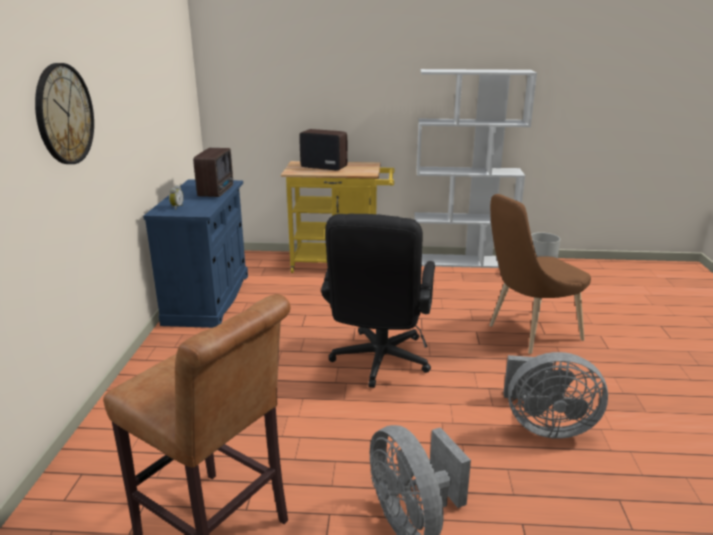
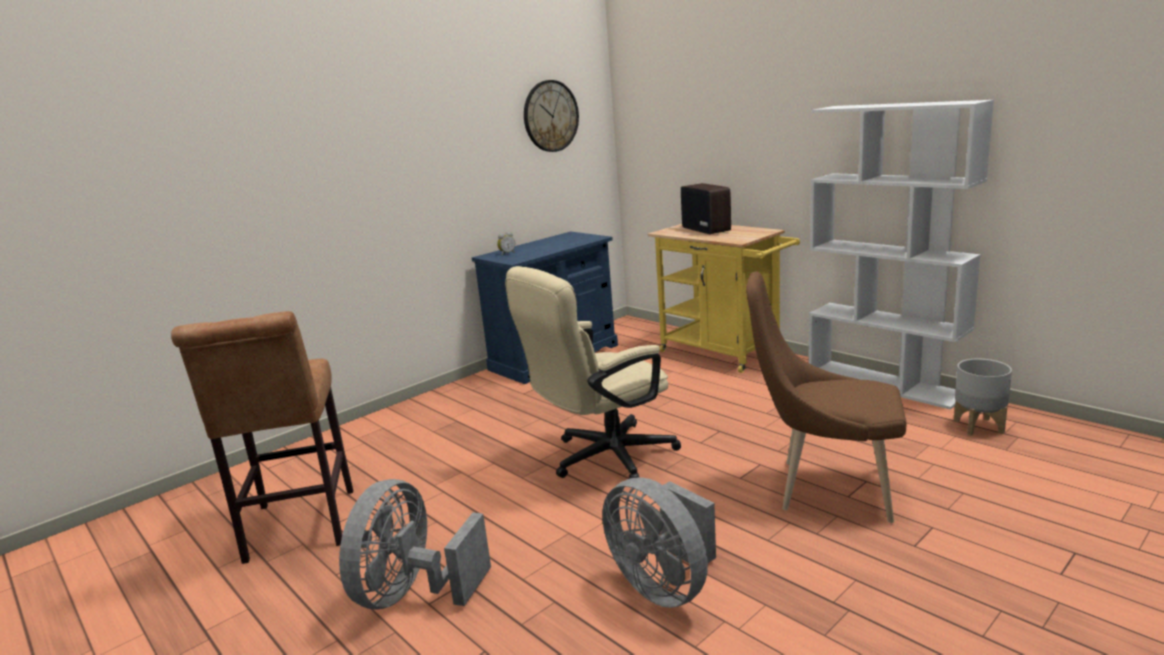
camera: 45 degrees right, 5 degrees down
wall clock [35,63,94,164] -> wall clock moved to [524,80,579,152]
radio [193,148,233,197] -> none
black office chair [321,214,435,388] -> beige office chair [505,266,681,479]

